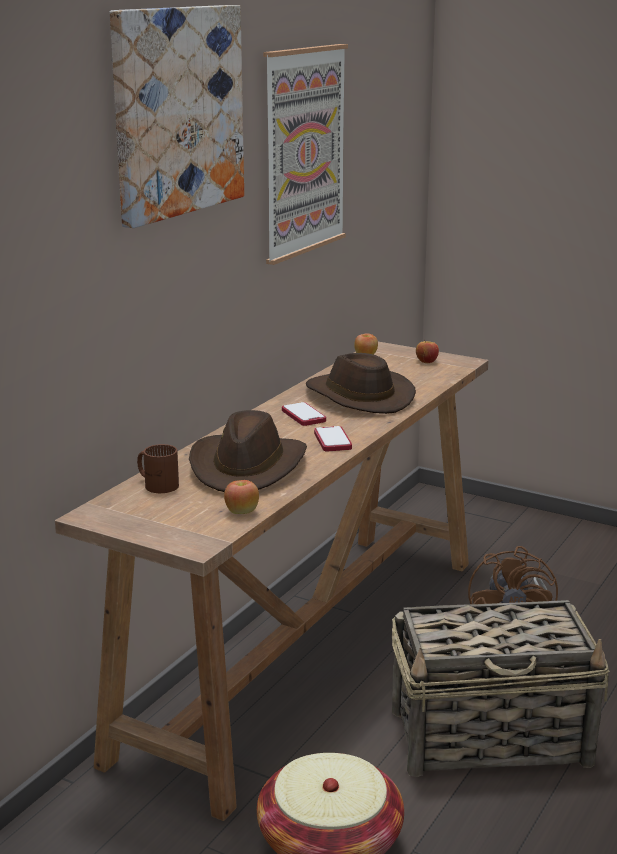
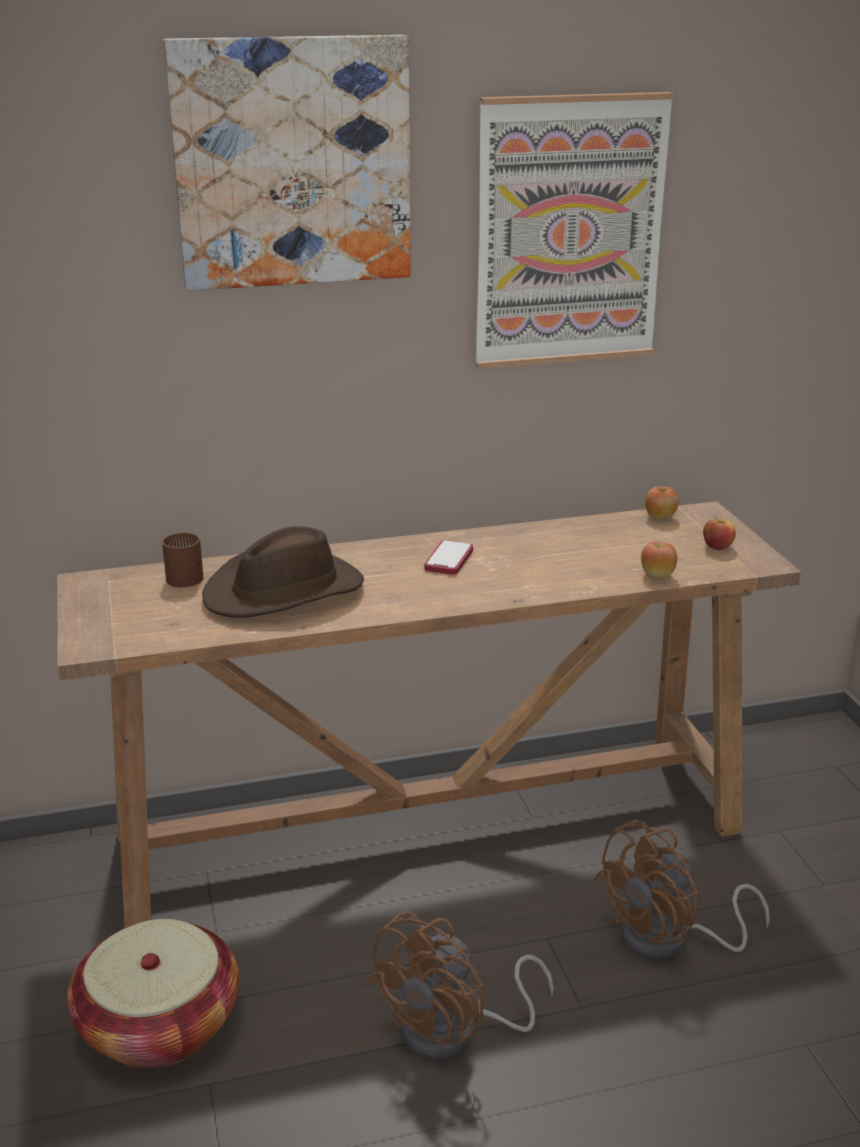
camera: 45 degrees right, 5 degrees up
apple [224,480,259,514] -> apple moved to [641,541,677,578]
brown hat [306,353,416,414] -> none
phone [314,426,352,451] -> none
basket [392,600,609,777] -> brown fan [366,912,554,1059]

